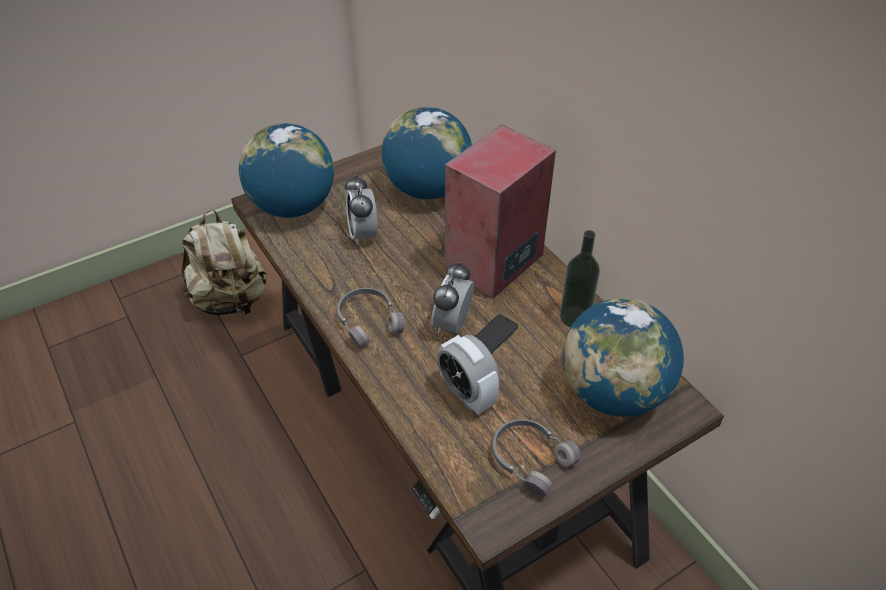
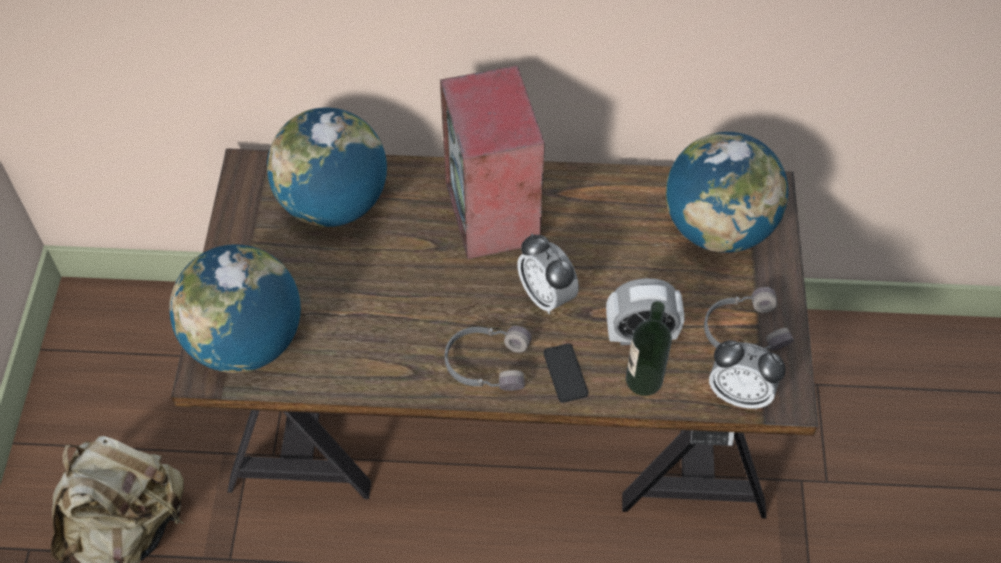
camera: 55 degrees left, 10 degrees up
alarm clock [345,175,377,245] -> alarm clock moved to [709,340,786,410]
phone [475,314,518,354] -> phone moved to [543,344,588,403]
bottle [560,230,600,327] -> bottle moved to [626,301,672,396]

